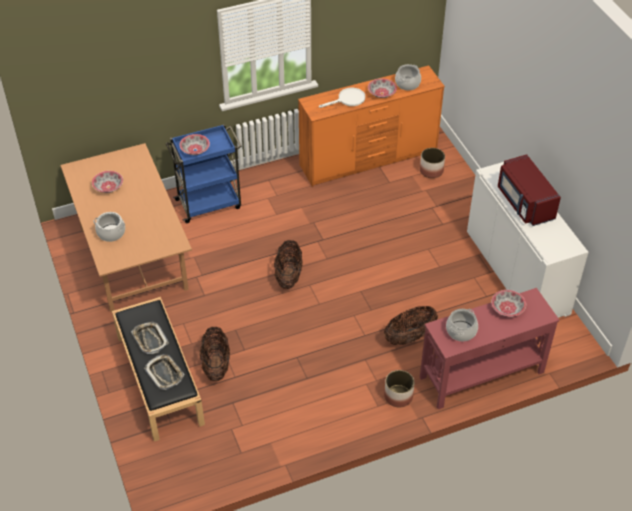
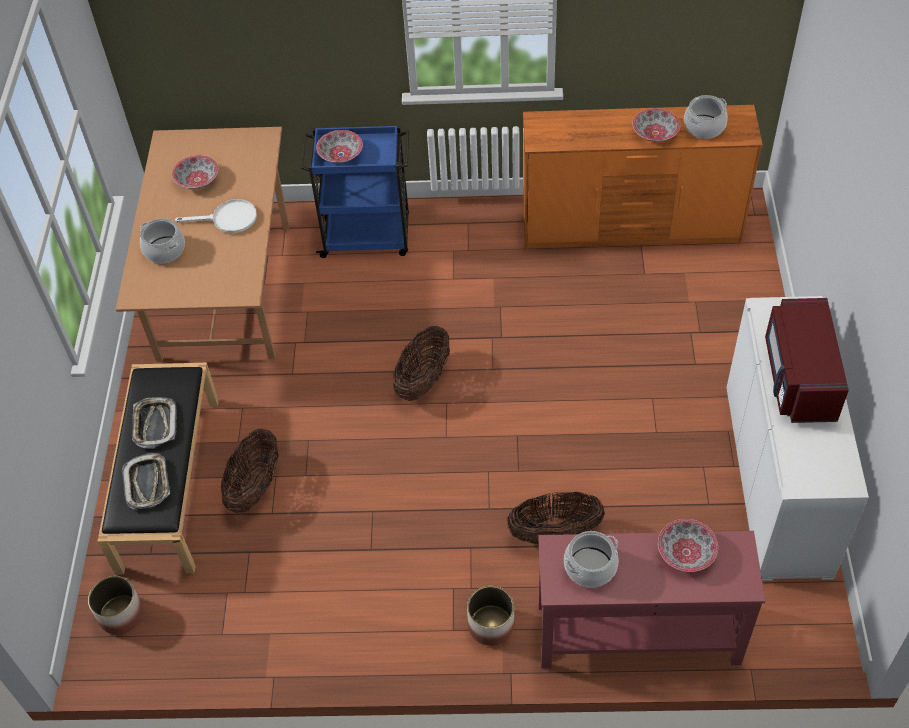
camera: 25 degrees right, 5 degrees up
white frying pan [319,88,365,108] -> white frying pan moved to [175,199,257,233]
planter [420,148,445,178] -> planter moved to [88,576,144,635]

